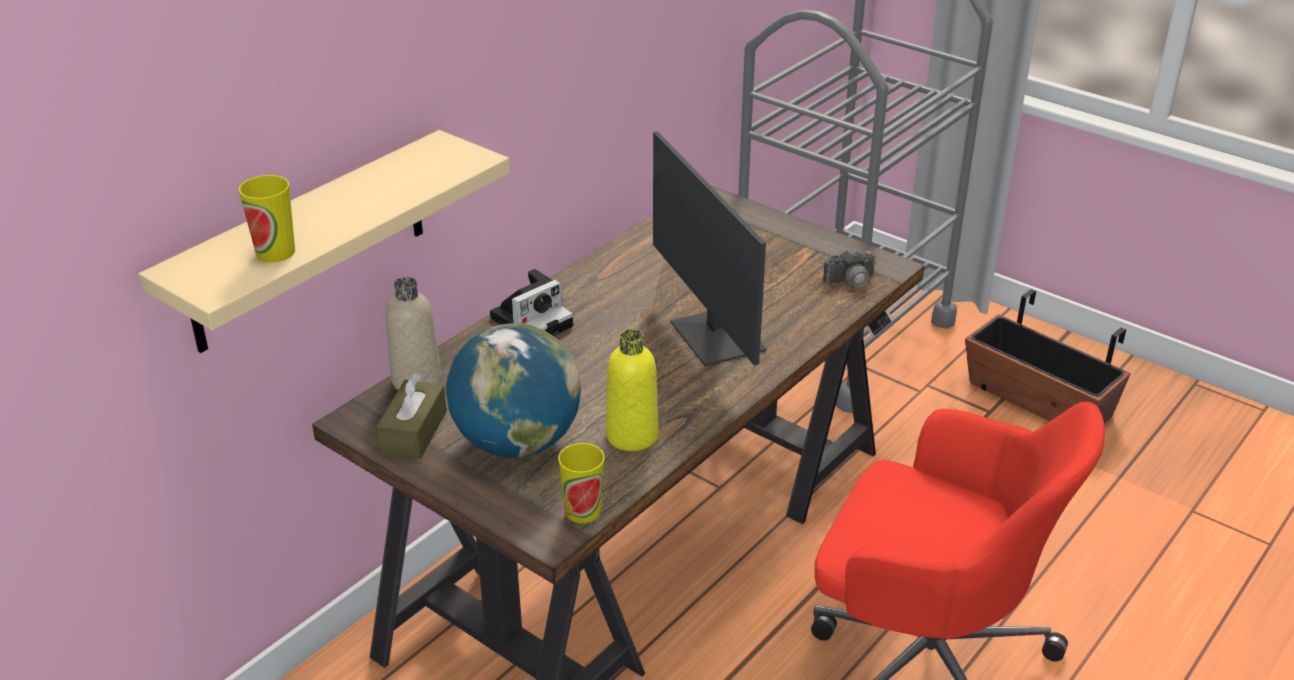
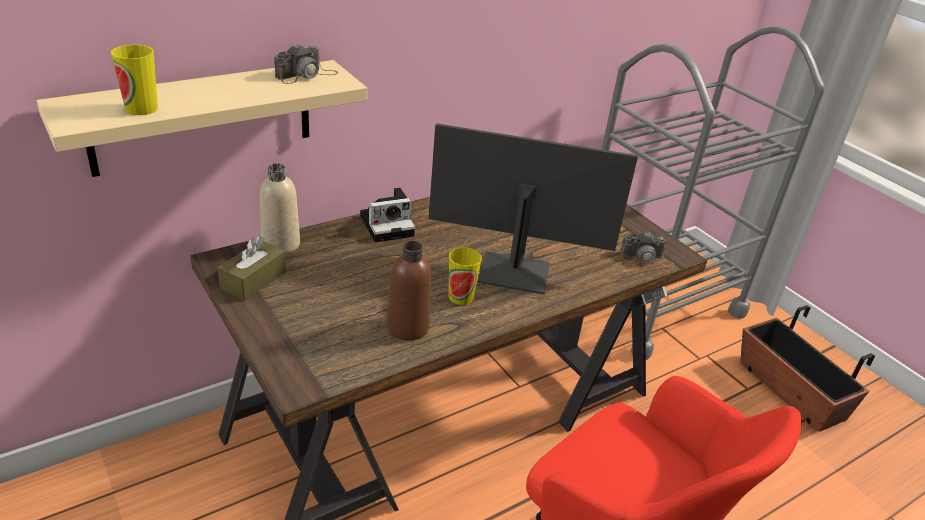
camera: 15 degrees right, 0 degrees up
globe [446,323,581,458] -> none
cup [558,443,604,523] -> cup moved to [449,247,482,305]
yellow bottle [606,329,659,451] -> brown bottle [387,241,431,341]
monitor [653,131,767,367] -> monitor turned 105 degrees clockwise [429,123,638,294]
none -> camera [274,43,338,84]

